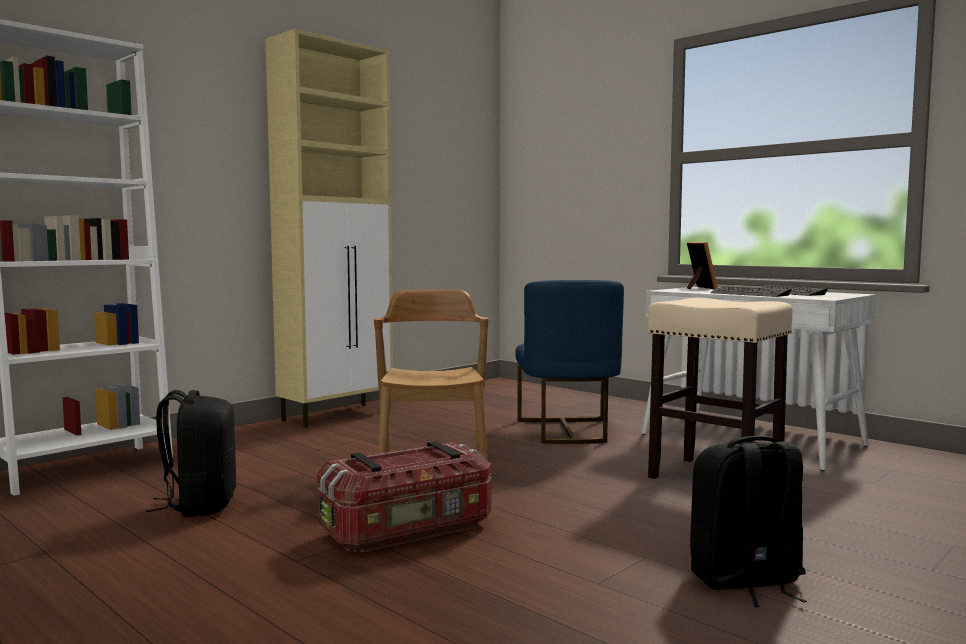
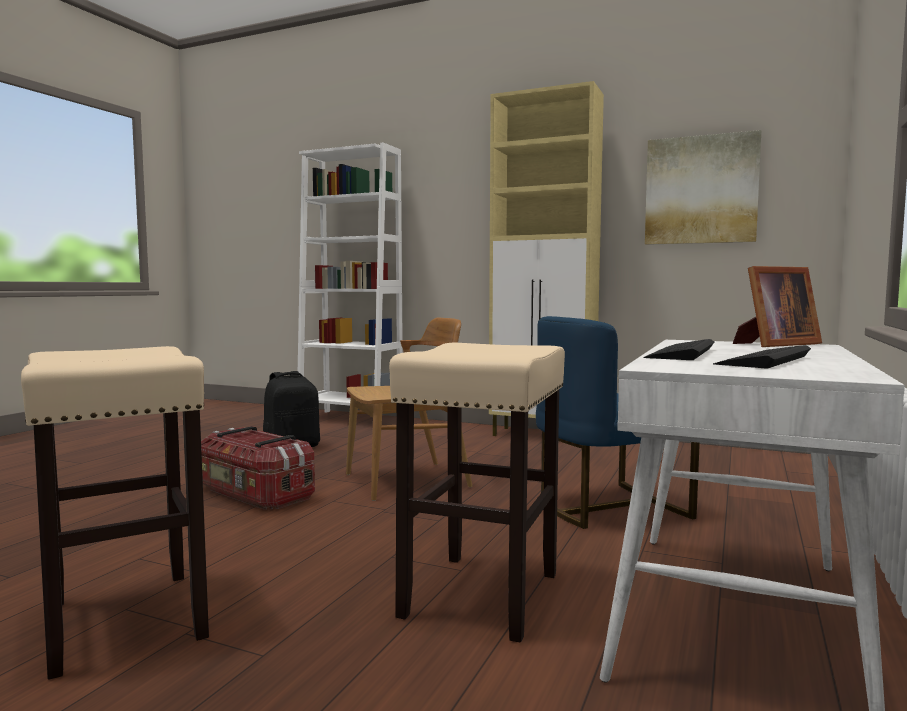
camera: 70 degrees right, 0 degrees up
black backpack [690,436,807,607] -> beige stool [21,346,209,680]
none -> picture [645,130,762,245]

